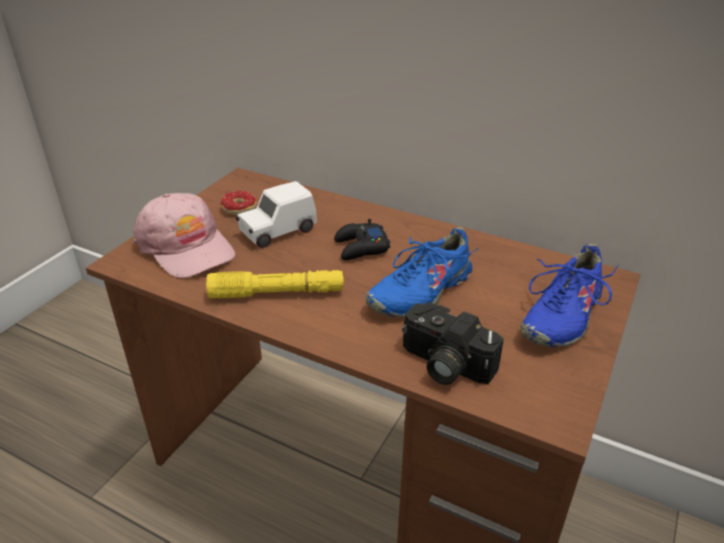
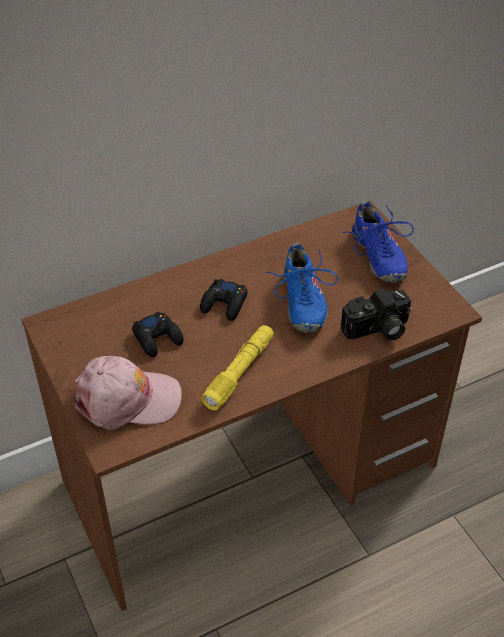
camera: 55 degrees left, 10 degrees up
donut [221,191,257,215] -> none
white toy car [236,181,317,248] -> black game controller [132,312,184,357]

